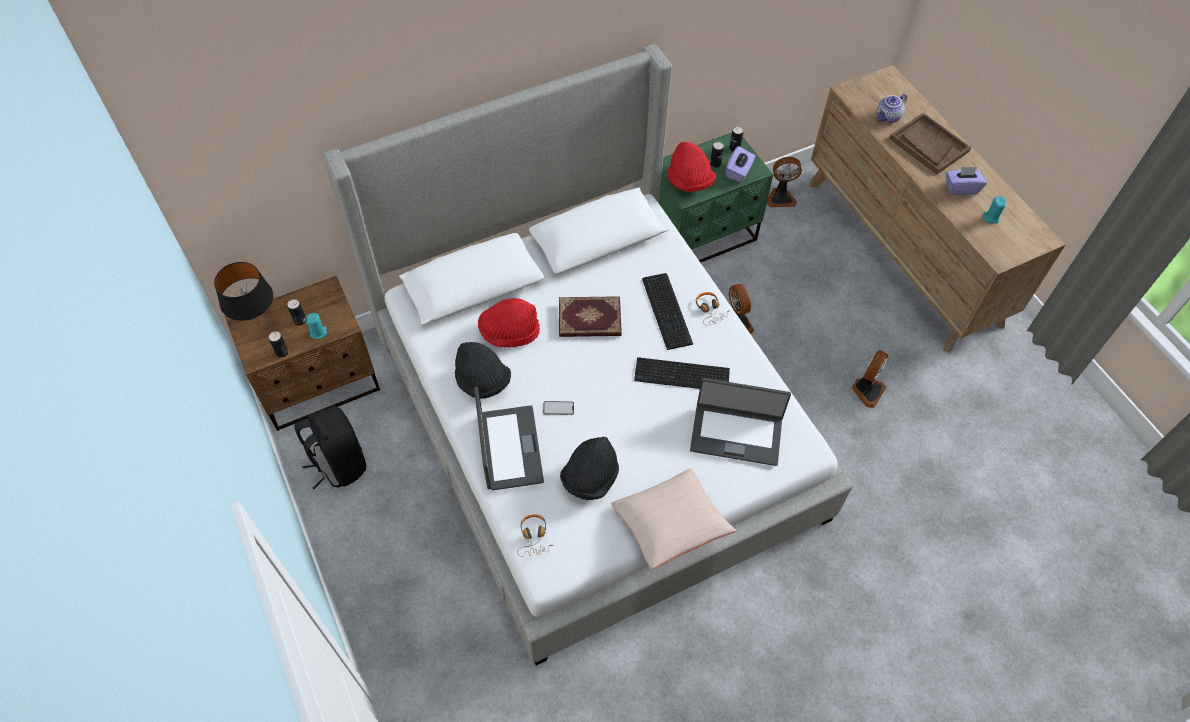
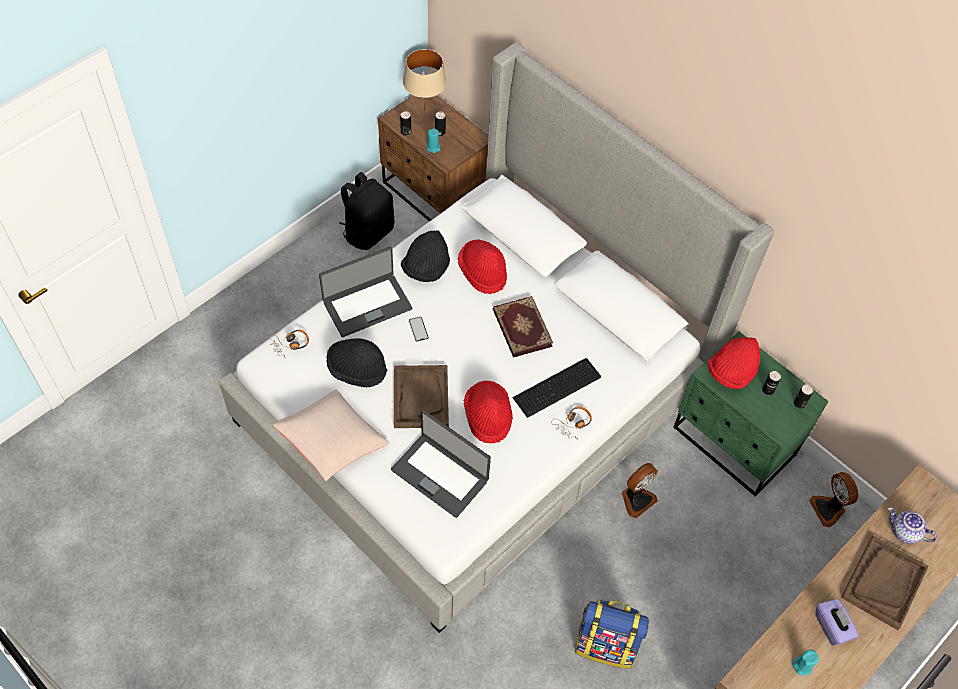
camera: 70 degrees right, 0 degrees up
black table lamp [214,262,273,327] -> beige table lamp [403,49,447,99]
keyboard [634,357,730,389] -> red hat [464,381,513,443]
laptop [690,378,791,466] -> laptop turned 45 degrees counterclockwise [391,410,491,518]
purple tissue box [726,146,755,182] -> none
fan [852,350,889,408] -> backpack [575,600,649,669]
none -> brown tray [394,365,449,428]

